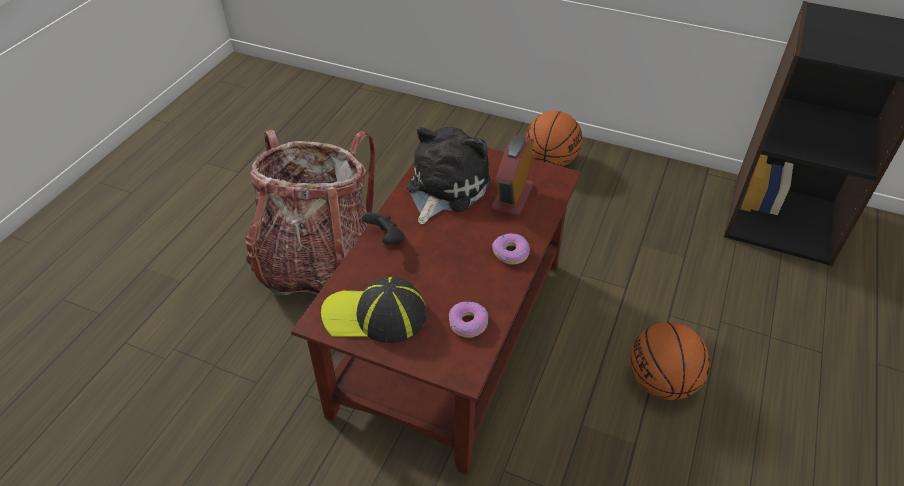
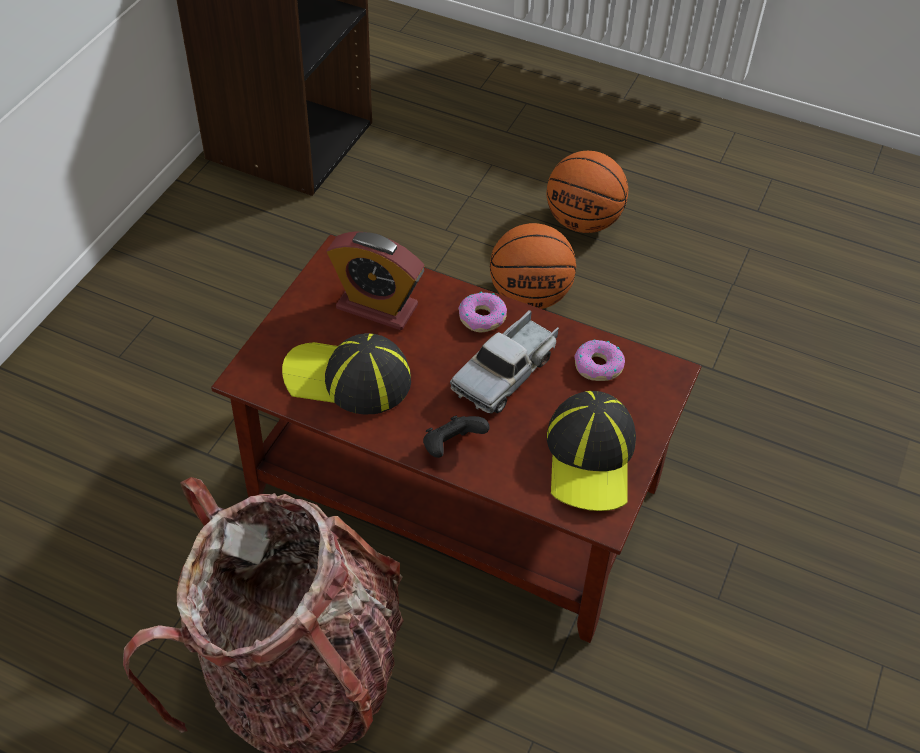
camera: 90 degrees left, 5 degrees up
plush toy [407,127,491,224] -> cap [282,333,411,414]
basketball [526,111,582,167] -> basketball moved to [547,151,628,233]
none -> toy truck [450,310,559,414]

